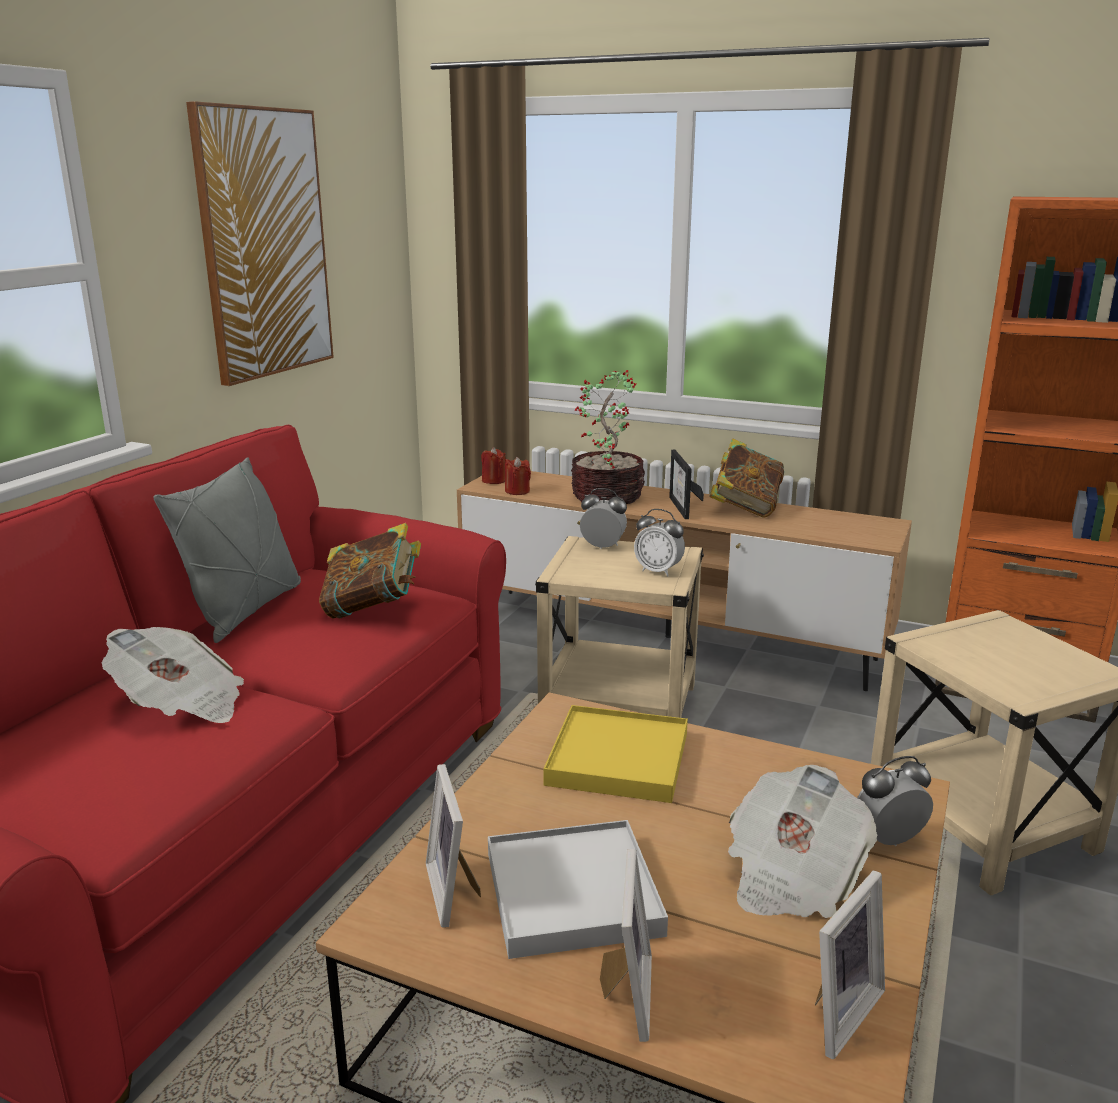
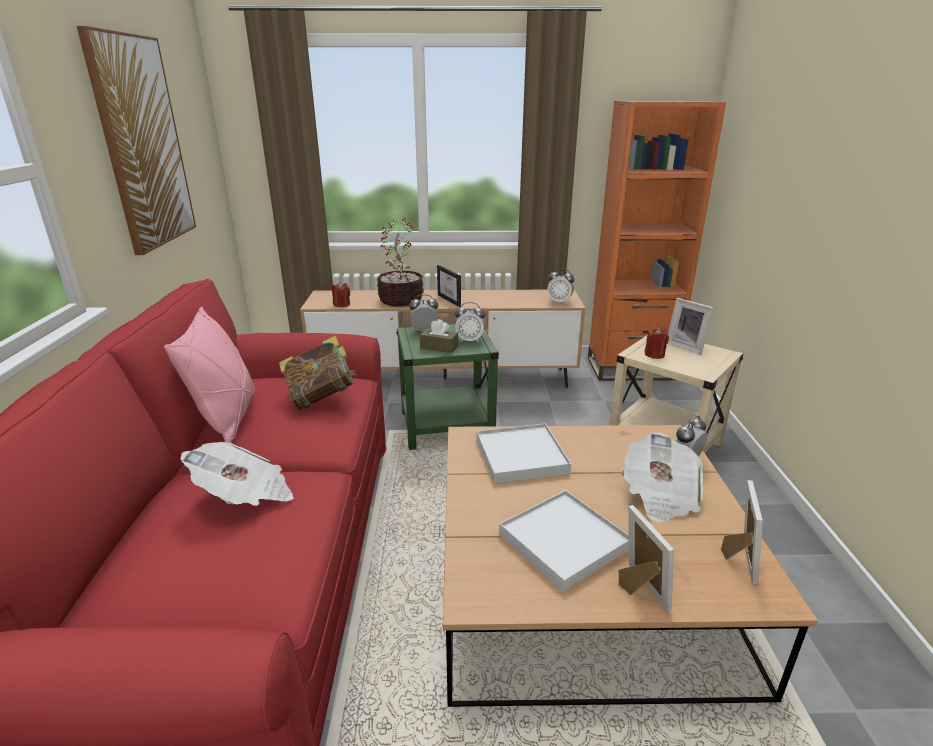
camera: 25 degrees left, 5 degrees up
grey pillow [154,457,301,643] -> pink pillow [164,307,254,443]
picture frame [426,764,481,928] -> picture frame moved to [668,298,714,355]
red candle [481,447,506,484] -> red candle moved to [645,328,669,359]
beige side table [535,536,704,718] -> green side table [396,324,499,450]
yellow tray [543,705,688,803] -> white tray [476,423,571,484]
book [709,438,784,518] -> none
none -> brown tissue box [420,319,458,353]
none -> alarm clock [548,268,575,304]

